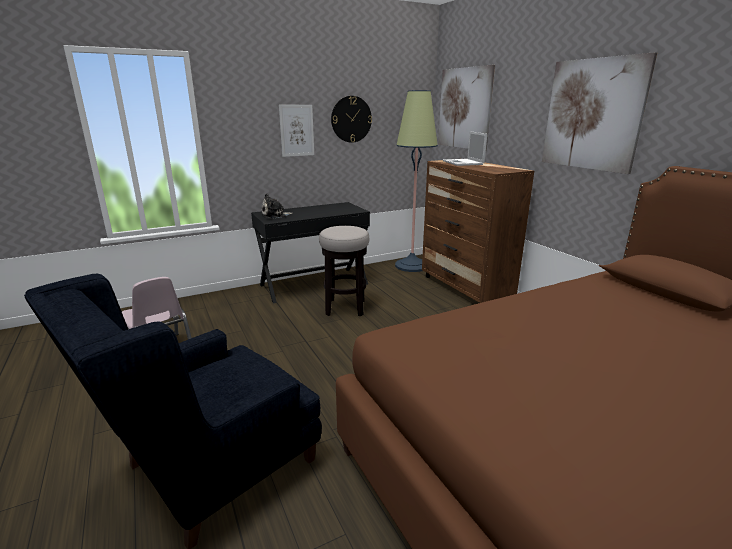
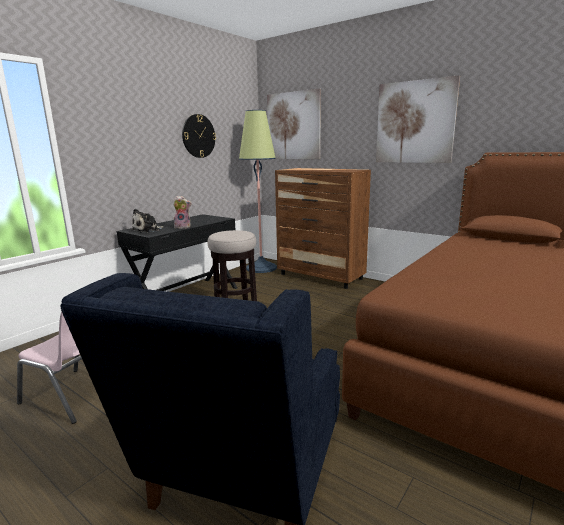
camera: 25 degrees left, 5 degrees down
picture [279,105,314,157] -> none
laptop [443,131,487,166] -> none
none -> plush toy [173,196,192,229]

